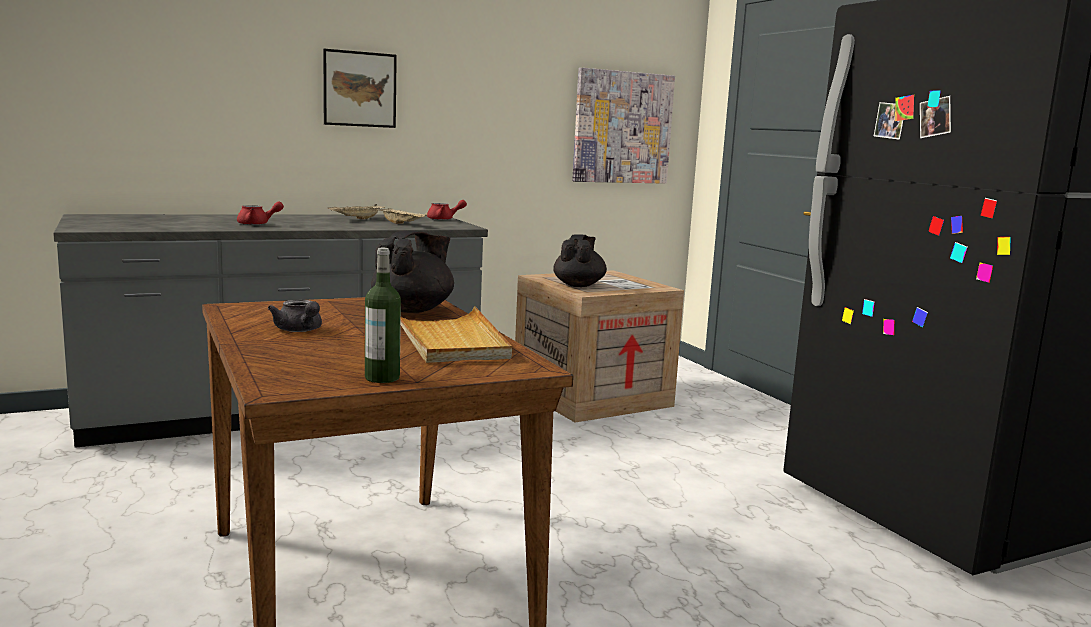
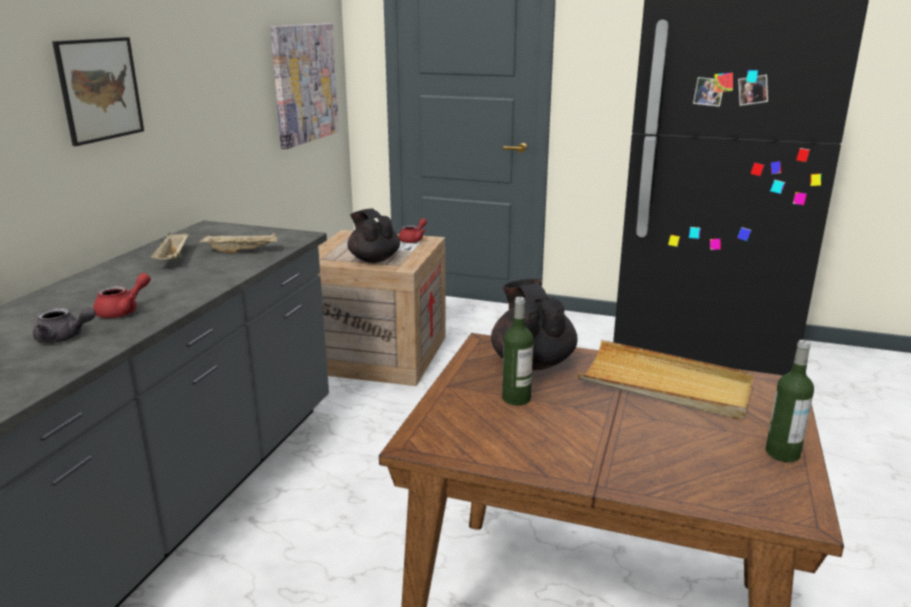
camera: 45 degrees left, 10 degrees up
grey teapot [268,300,322,332] -> grey teapot moved to [33,307,96,343]
red teapot [427,200,467,220] -> red teapot moved to [399,218,427,243]
none -> bottle [502,297,533,406]

